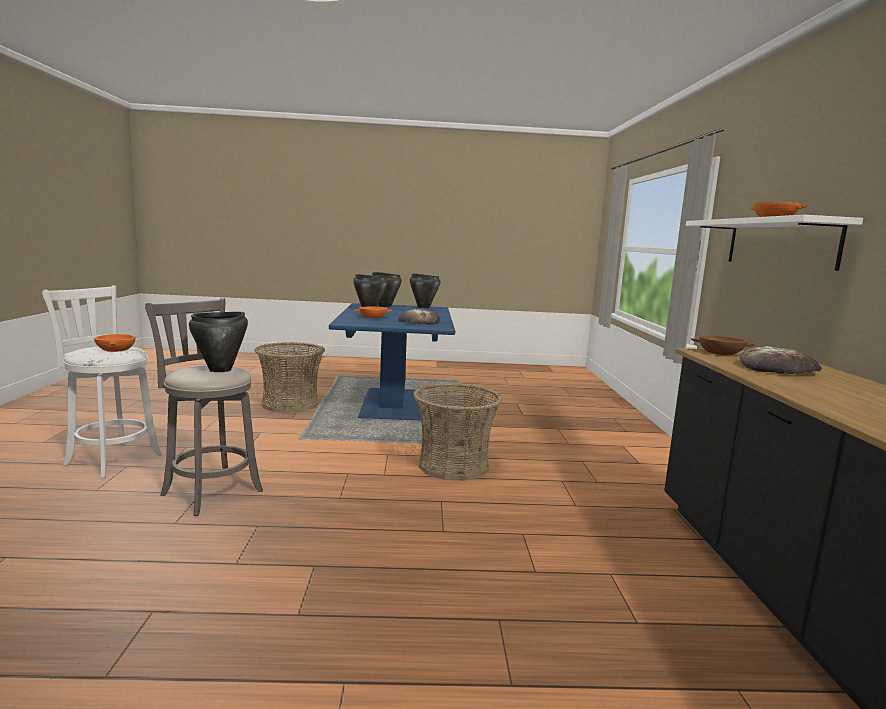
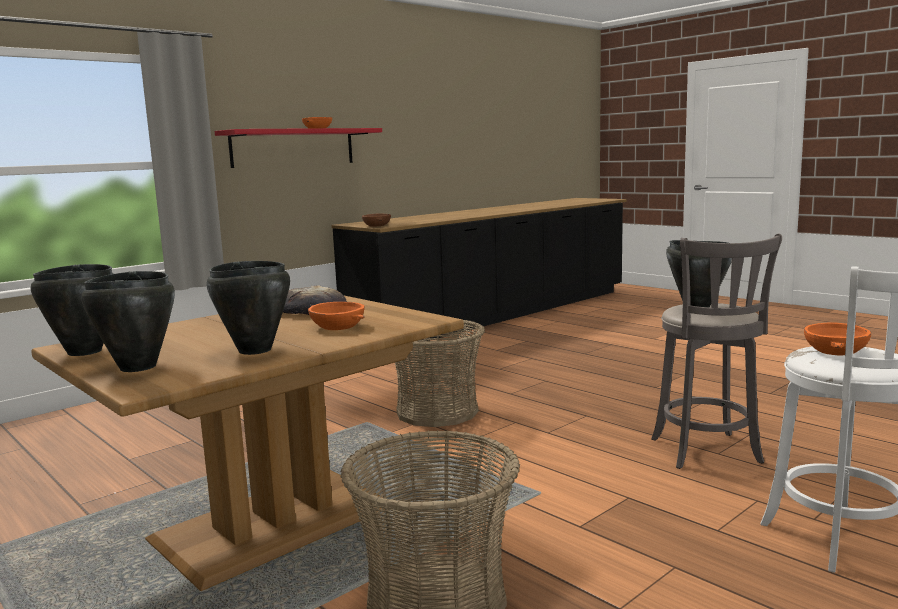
camera: 130 degrees left, 0 degrees up
blue dining table [329,303,455,420] -> brown dining table [31,296,464,591]
white shelf [686,215,863,271] -> red shelf [215,128,382,168]
bread [740,346,822,374] -> none

